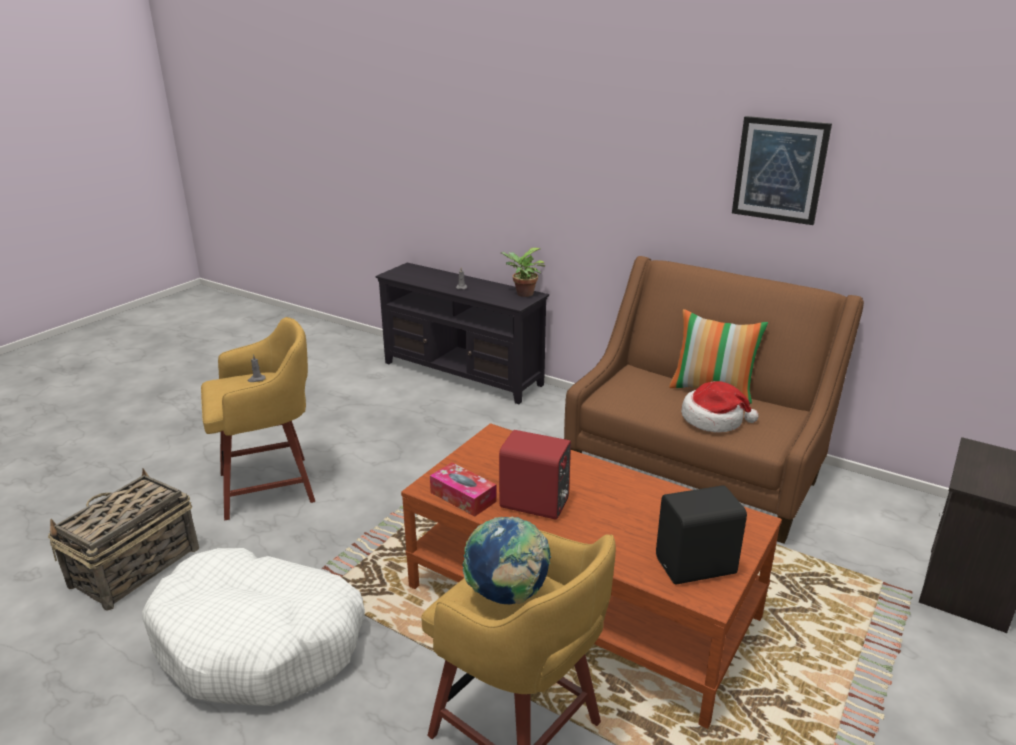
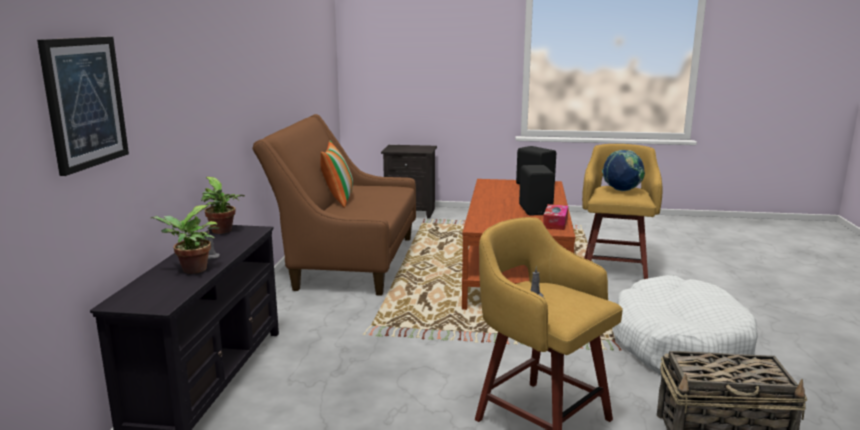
camera: 115 degrees left, 10 degrees down
red speaker [499,430,571,520] -> black speaker [519,165,555,215]
hat [681,381,759,433] -> none
picture [732,116,832,225] -> picture moved to [37,37,129,176]
none -> potted plant [151,205,219,274]

